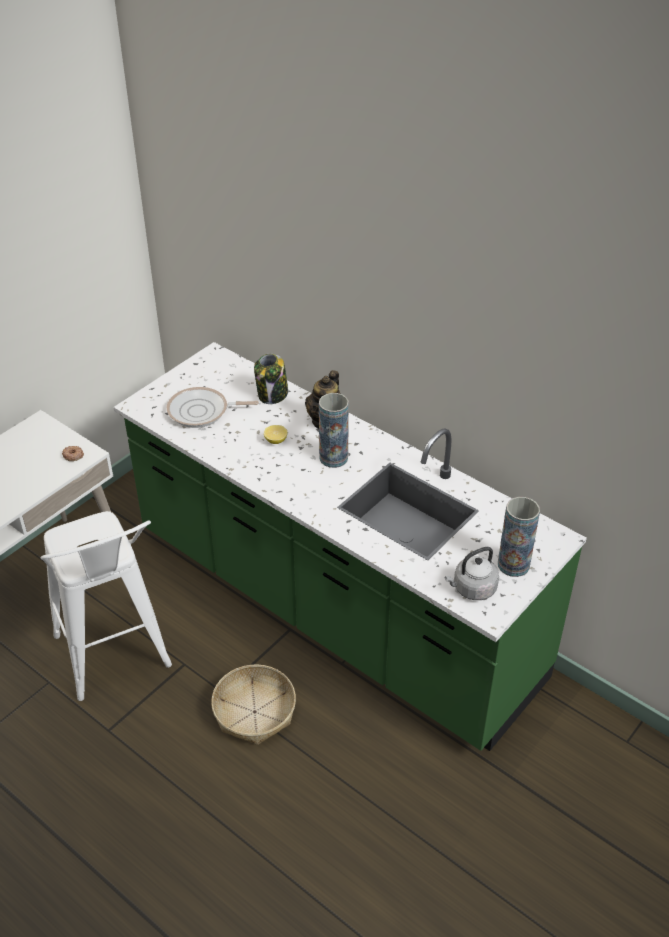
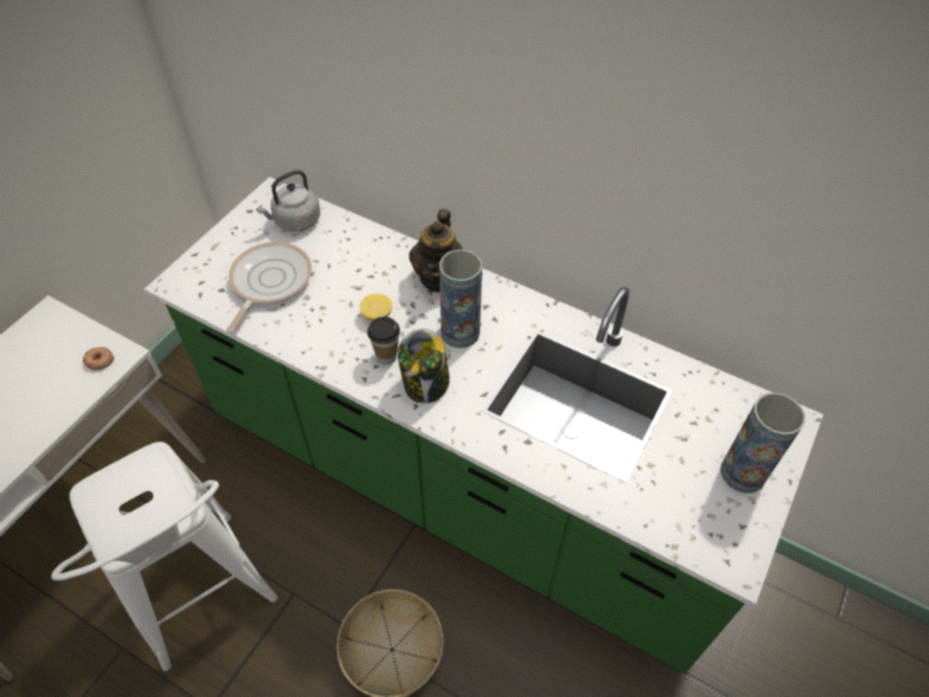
camera: 10 degrees left, 10 degrees up
frying pan [167,387,259,428] -> frying pan turned 120 degrees clockwise [226,242,312,333]
jar [254,354,288,404] -> jar moved to [398,329,450,404]
grey kettle [445,547,499,600] -> grey kettle moved to [256,170,320,232]
none -> cup [367,317,400,365]

